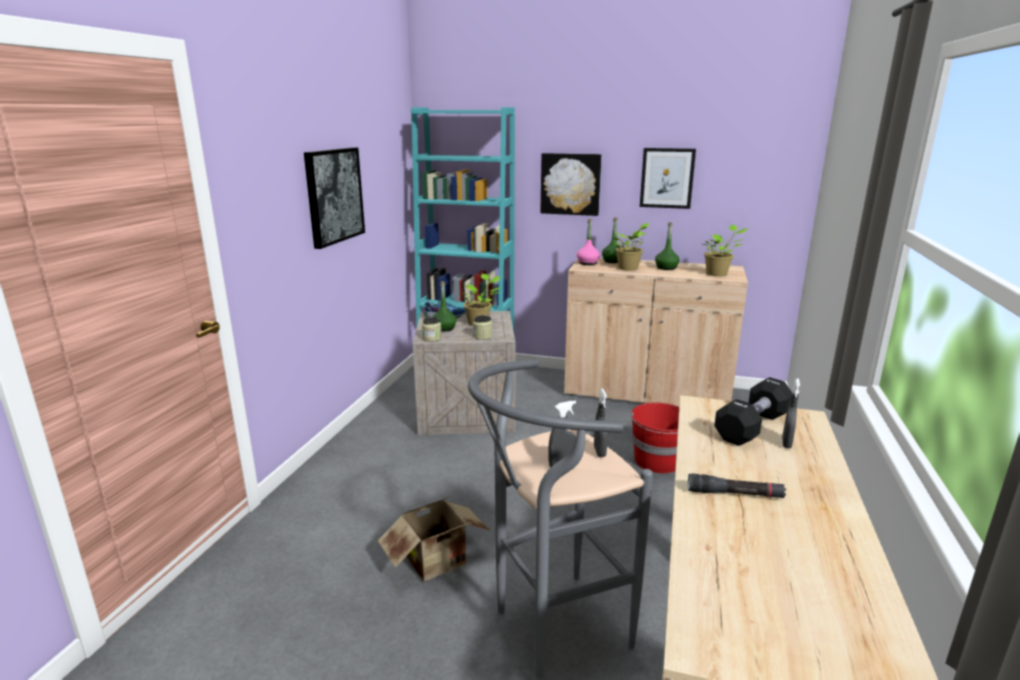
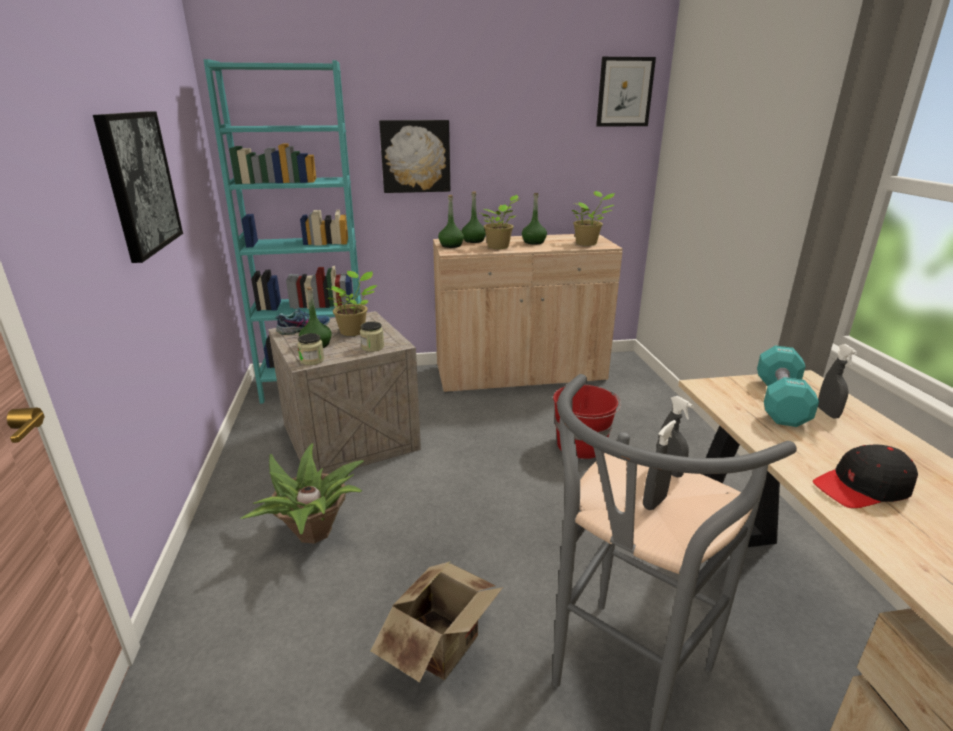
camera: 25 degrees left, 5 degrees up
pink bottle [577,219,600,265] -> green bottle [438,195,464,248]
picture [640,148,696,209] -> picture moved to [596,57,656,127]
black flashlight [688,474,786,498] -> black cap [813,445,918,508]
black dumbbell [714,377,792,446] -> turquoise dumbbell [757,345,819,427]
none -> potted plant [240,443,364,544]

